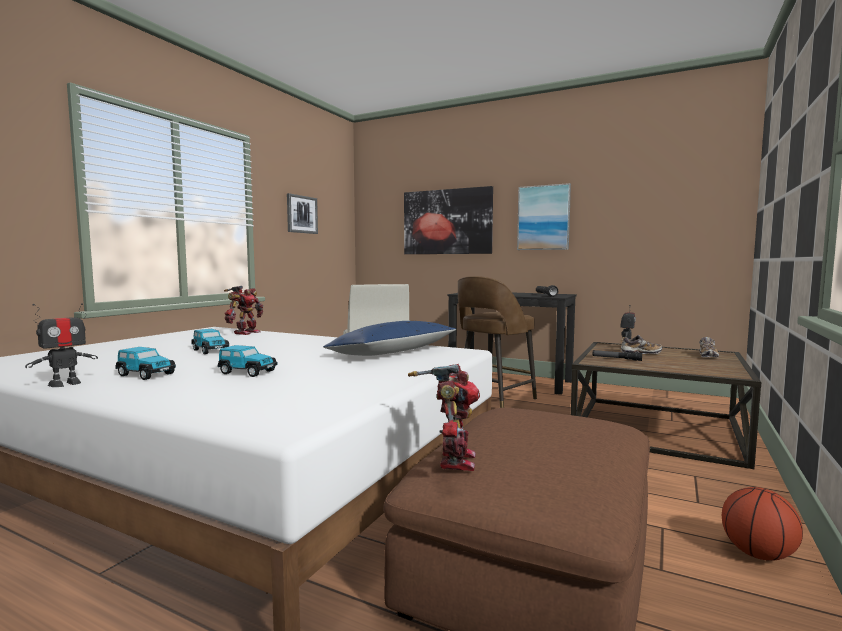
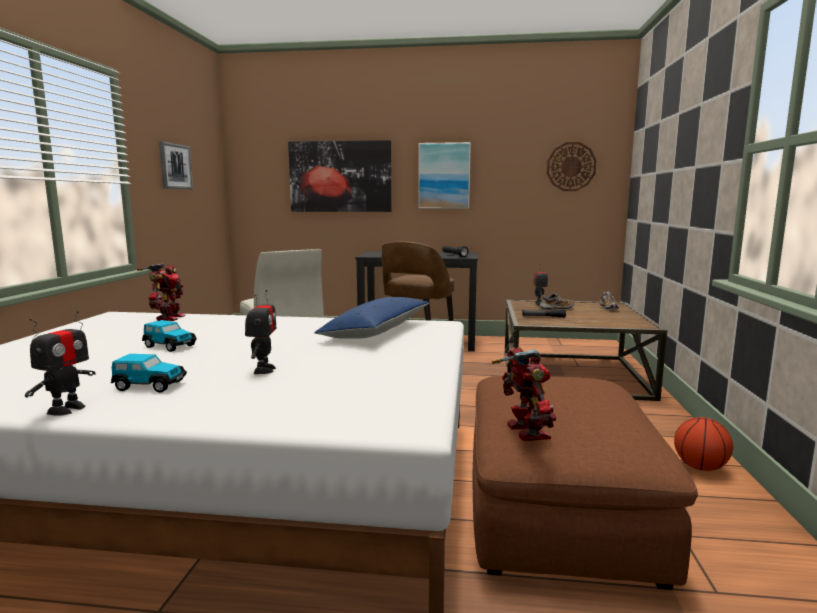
camera: 20 degrees left, 5 degrees up
toy car [217,345,278,377] -> toy robot [245,290,276,374]
none -> wall clock [547,142,597,191]

